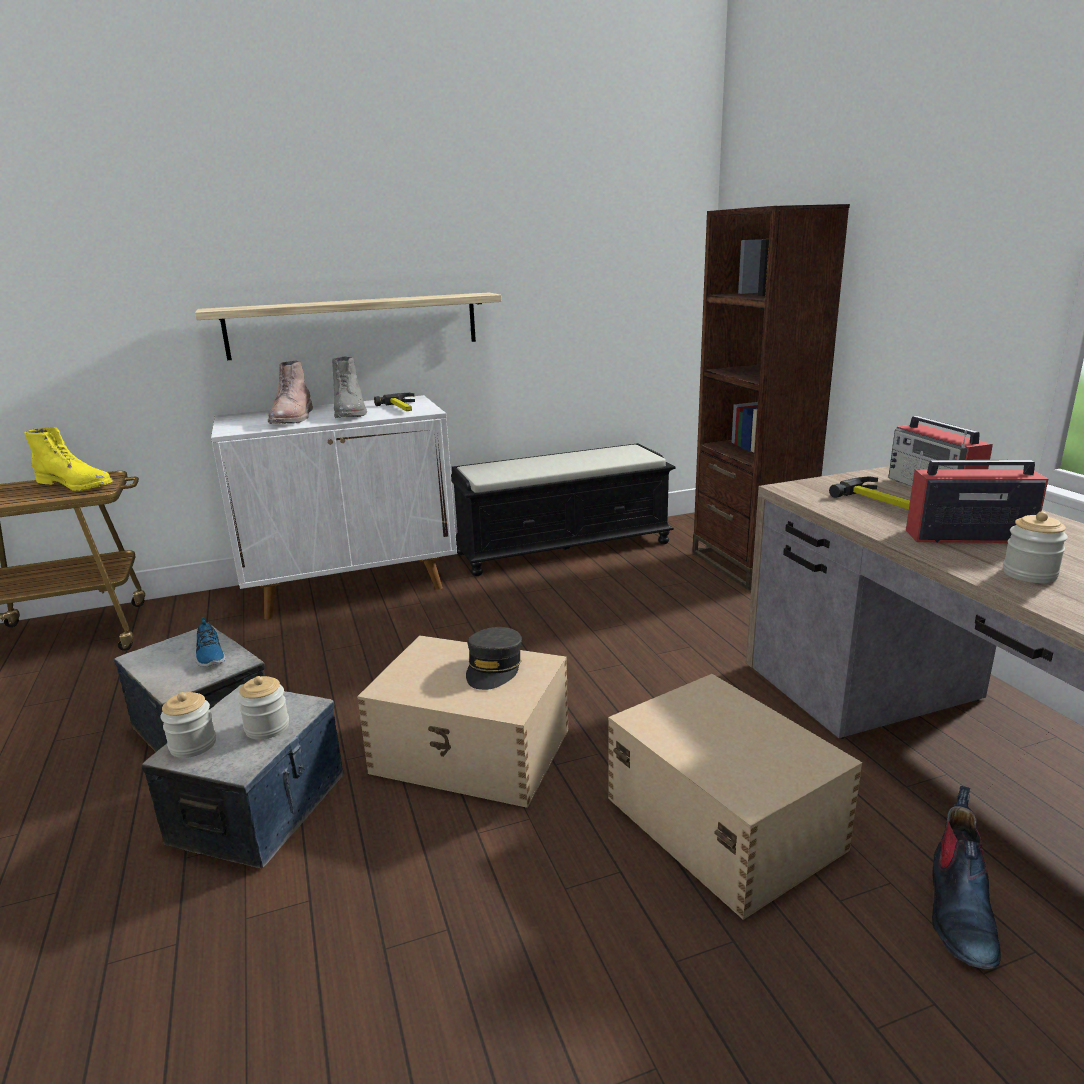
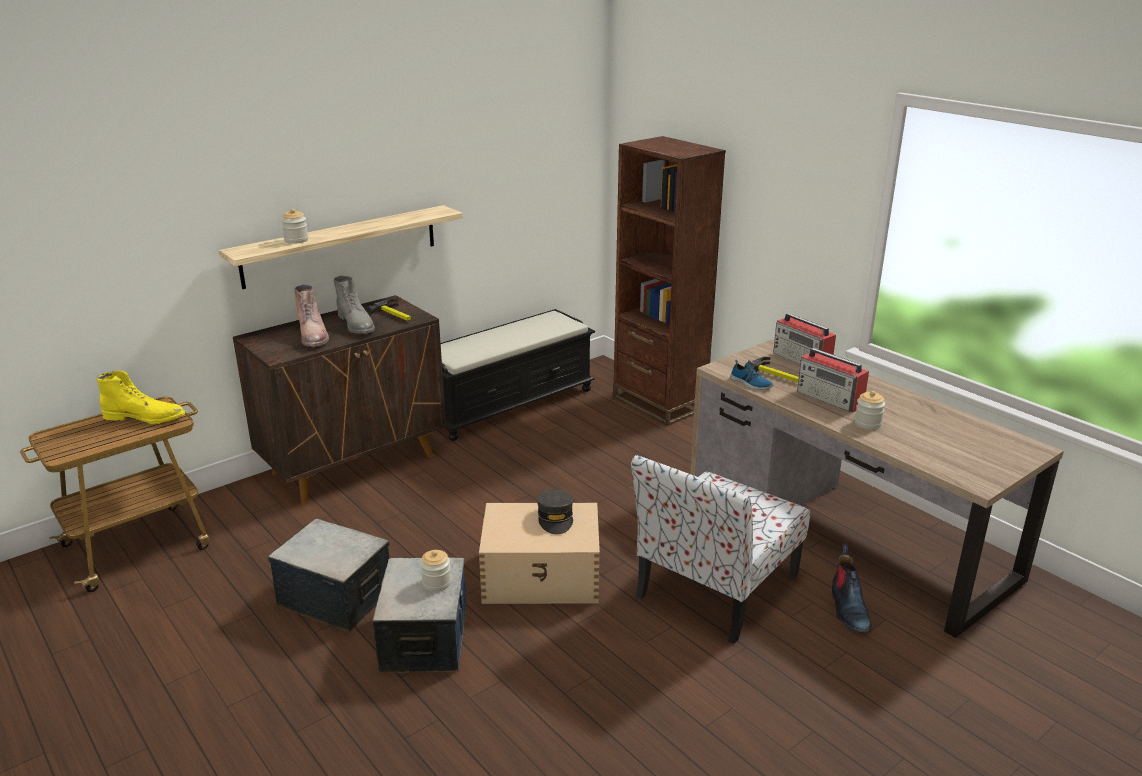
camera: 20 degrees left, 5 degrees up
jar [160,692,216,758] -> jar moved to [281,209,308,244]
shoe [195,617,226,667] -> shoe moved to [730,360,773,390]
white cabinet [211,395,457,619] -> brown cabinet [233,295,446,504]
beige storage box [608,674,863,920] -> chair [631,455,810,644]
radio [906,451,1048,543] -> radio turned 120 degrees counterclockwise [797,348,869,412]

